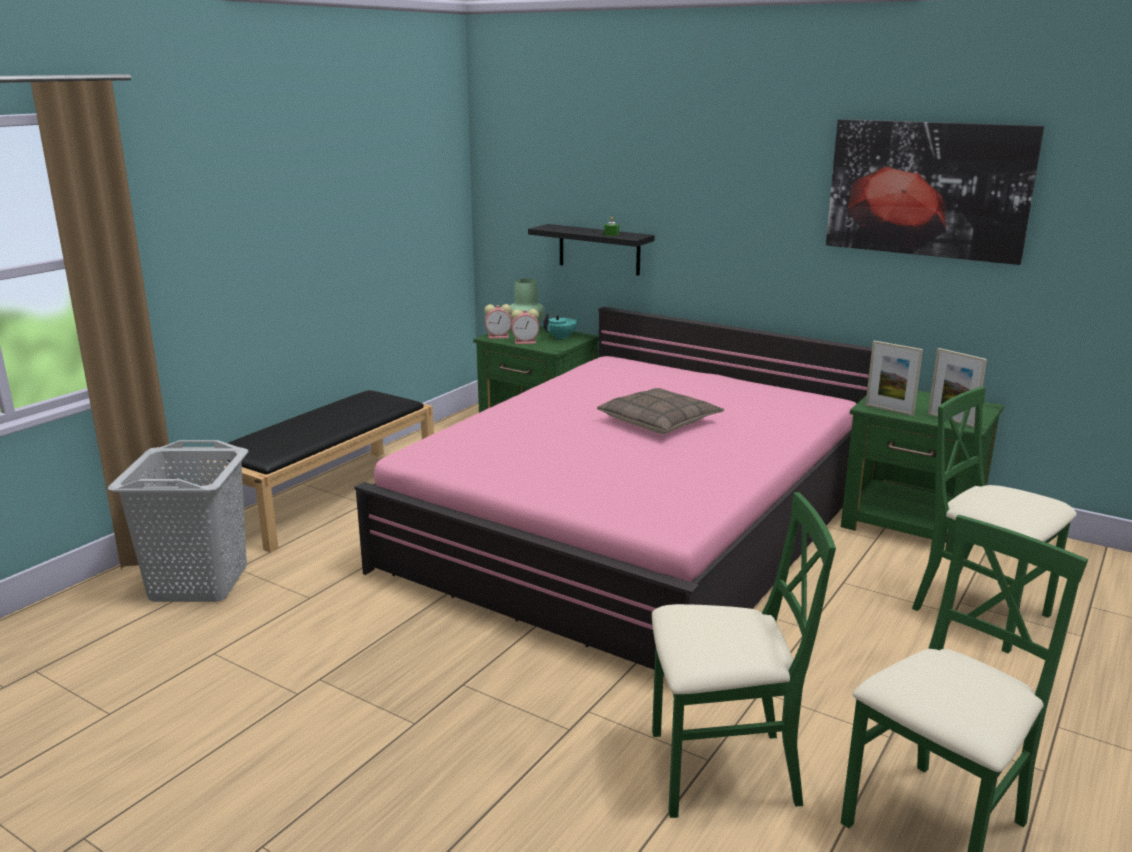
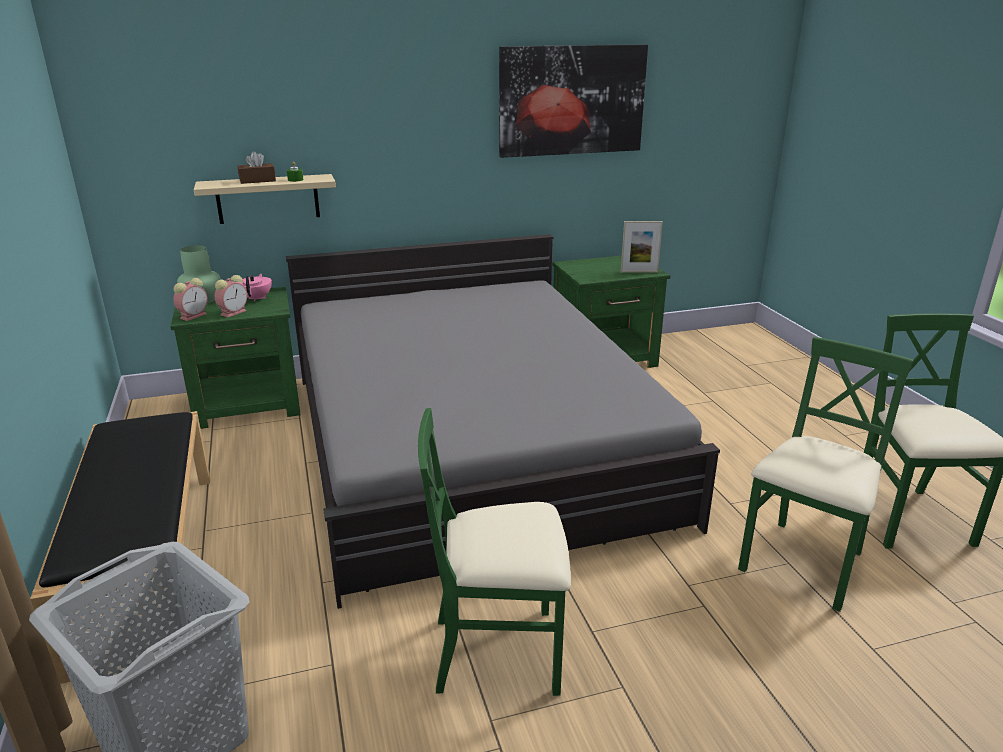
camera: 50 degrees left, 5 degrees up
pink bed [355,307,872,675] -> grey bed [286,234,720,609]
black shelf [528,224,655,276] -> beige shelf [194,174,336,224]
turquoise teapot [543,313,579,340] -> pink teapot [238,274,272,301]
pillow [597,388,724,434] -> none
picture frame [866,341,923,416] -> none
green chair [912,387,1077,653] -> green chair moved to [418,408,571,696]
none -> brown tissue box [238,151,276,184]

